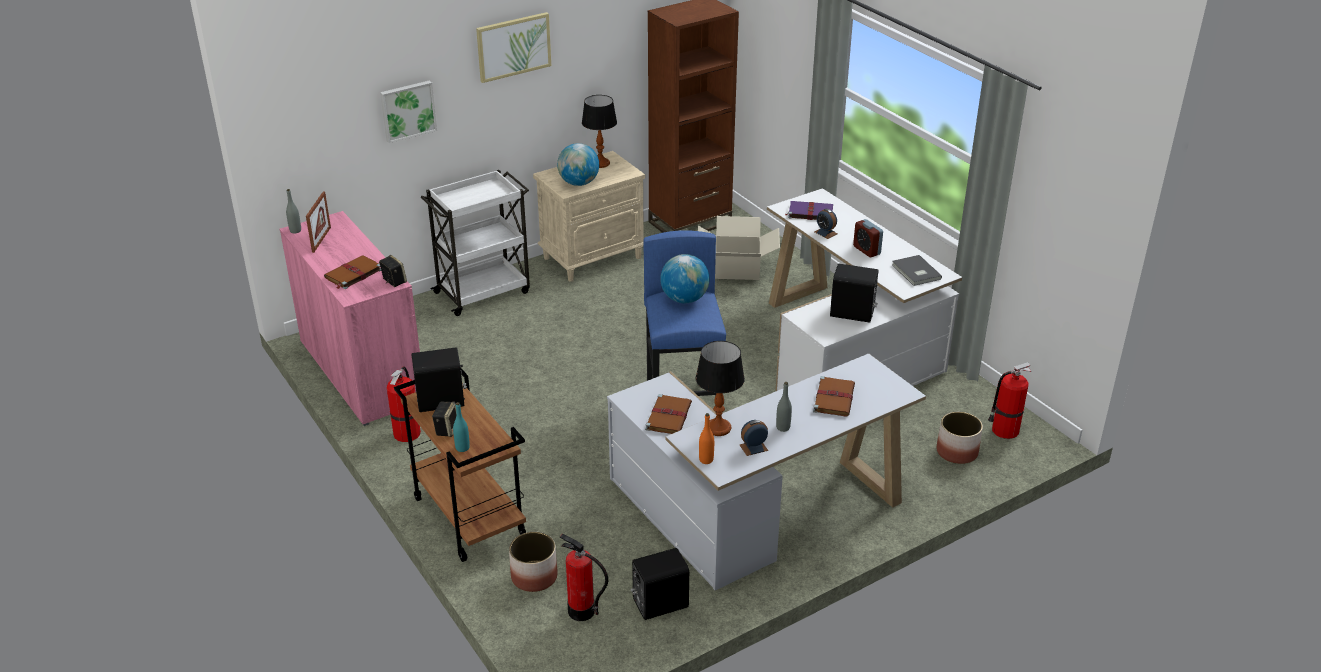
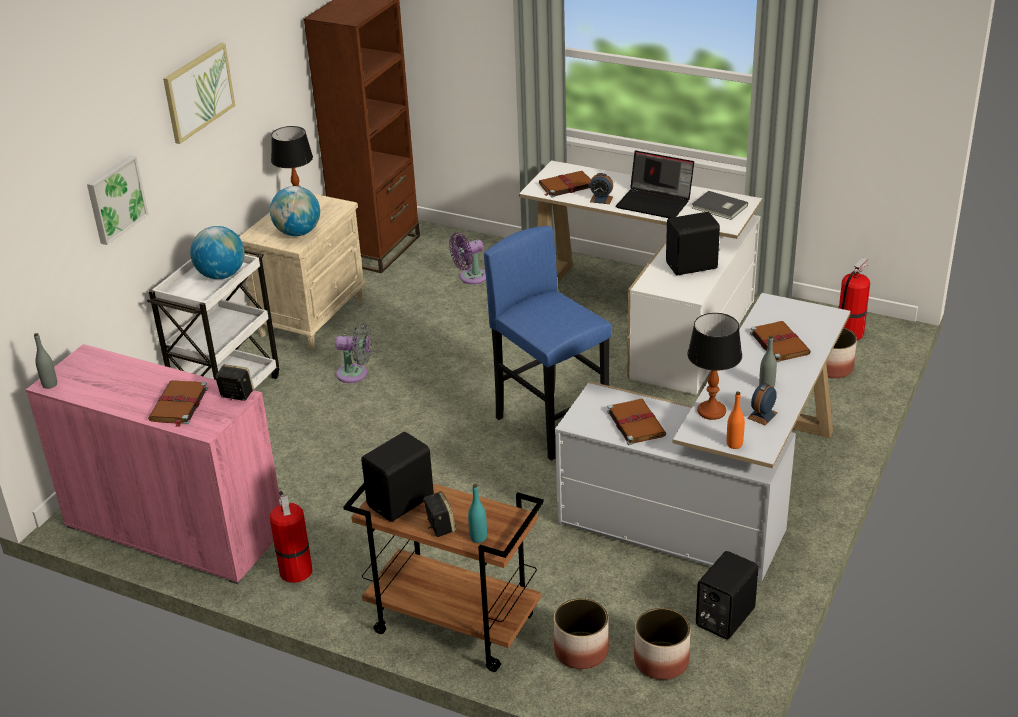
camera: 30 degrees left, 0 degrees up
picture frame [306,192,331,253] -> none
fire extinguisher [560,534,608,621] -> planter [634,608,690,680]
globe [660,254,710,303] -> globe moved to [190,226,245,279]
cardboard box [698,216,780,280] -> purple fan [449,233,486,284]
purple book [786,201,833,220] -> brown book [539,171,591,197]
alarm clock [853,219,883,257] -> laptop [616,151,694,218]
none -> grey fan [335,323,372,383]

